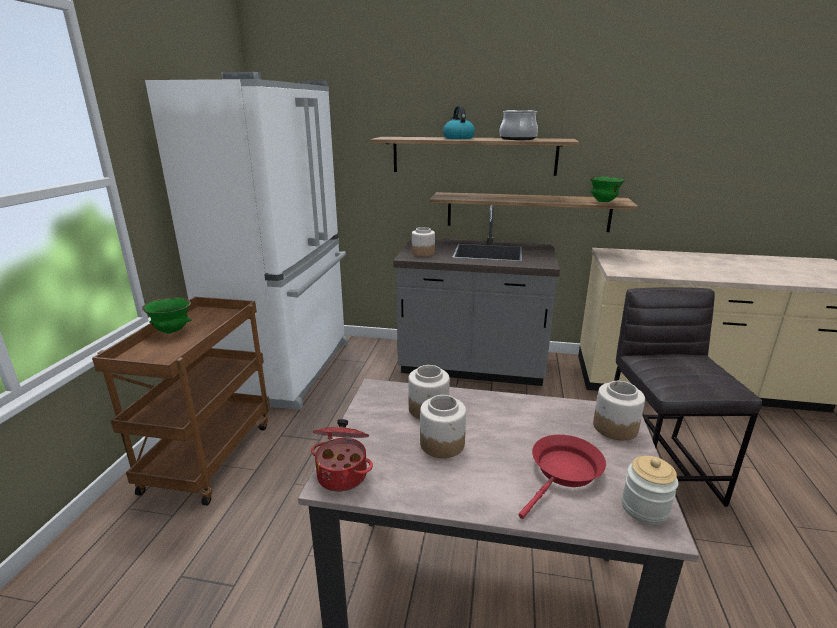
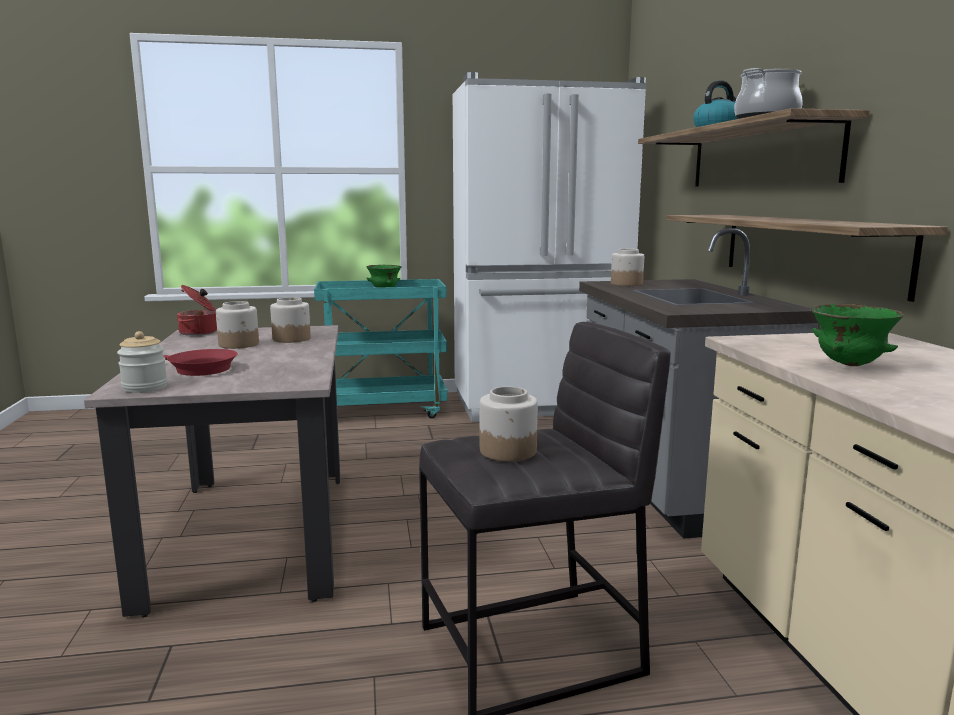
camera: 70 degrees right, 10 degrees down
brown cart [92,297,270,506] -> turquoise cart [314,279,448,419]
green bowl [590,177,625,202] -> green bowl moved to [811,304,904,366]
jar [593,381,645,441] -> jar moved to [480,386,538,461]

